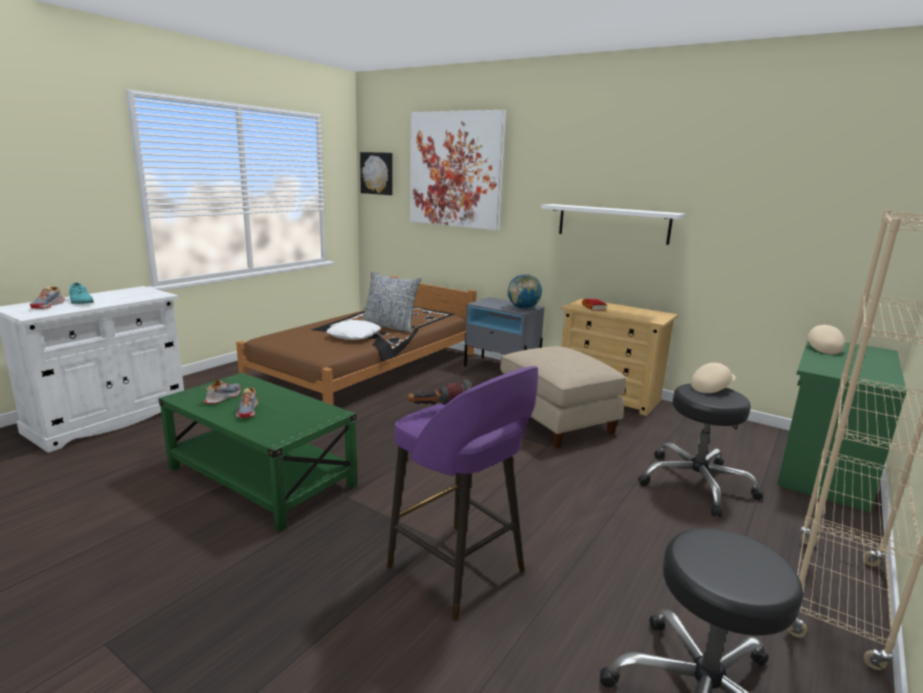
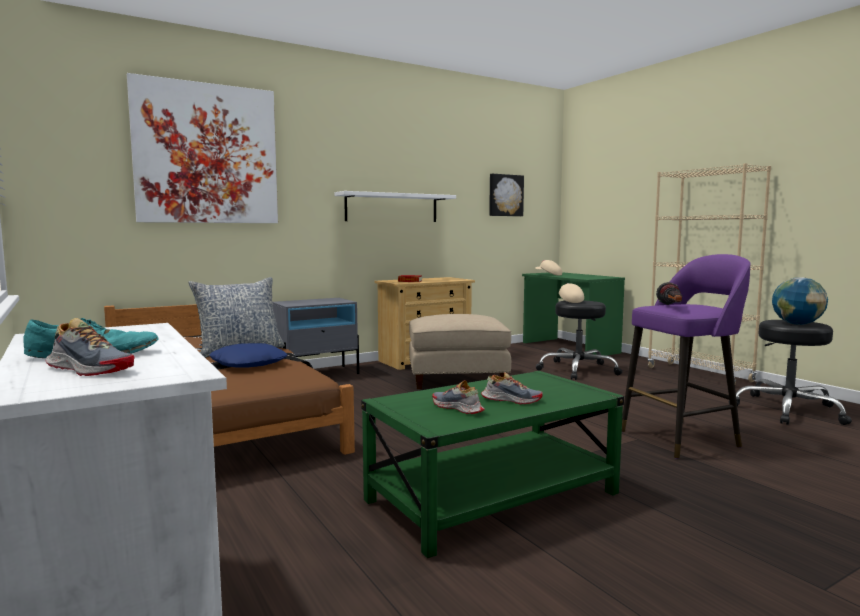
camera: 65 degrees left, 10 degrees down
white pillow [326,320,381,340] -> blue pillow [209,343,287,368]
picture [360,152,392,195] -> picture moved to [489,174,524,216]
globe [508,274,542,309] -> globe moved to [772,277,828,325]

